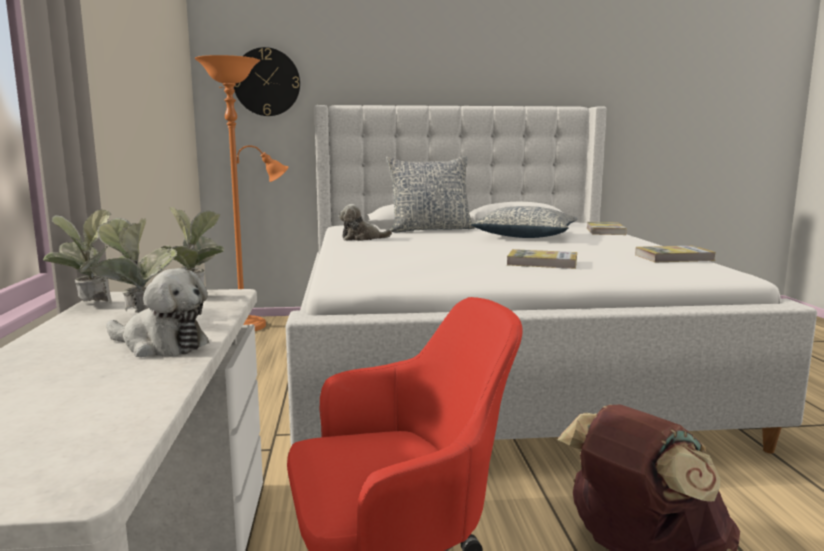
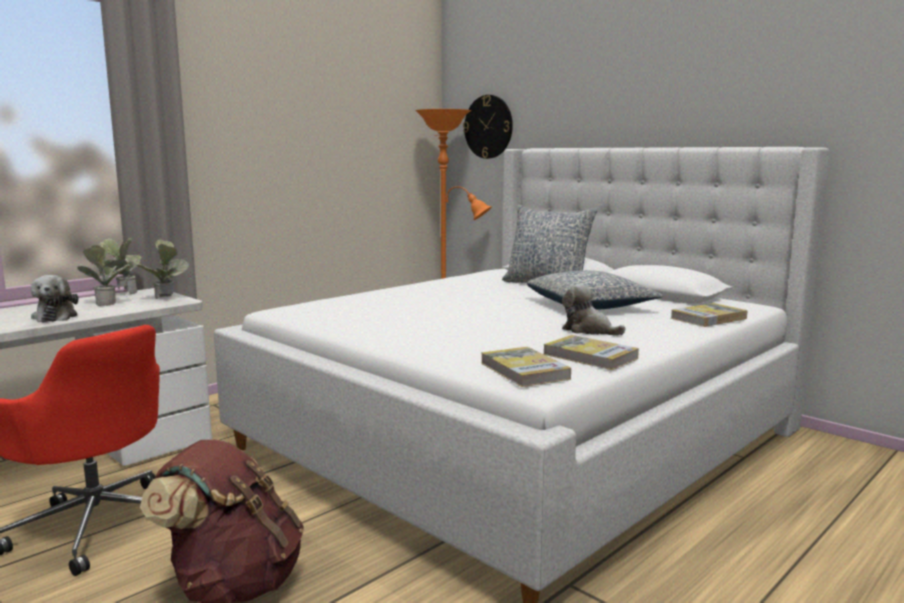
camera: 50 degrees right, 0 degrees up
plush toy [339,204,392,241] -> plush toy moved to [562,284,625,335]
book [507,249,577,269] -> book moved to [481,347,571,387]

